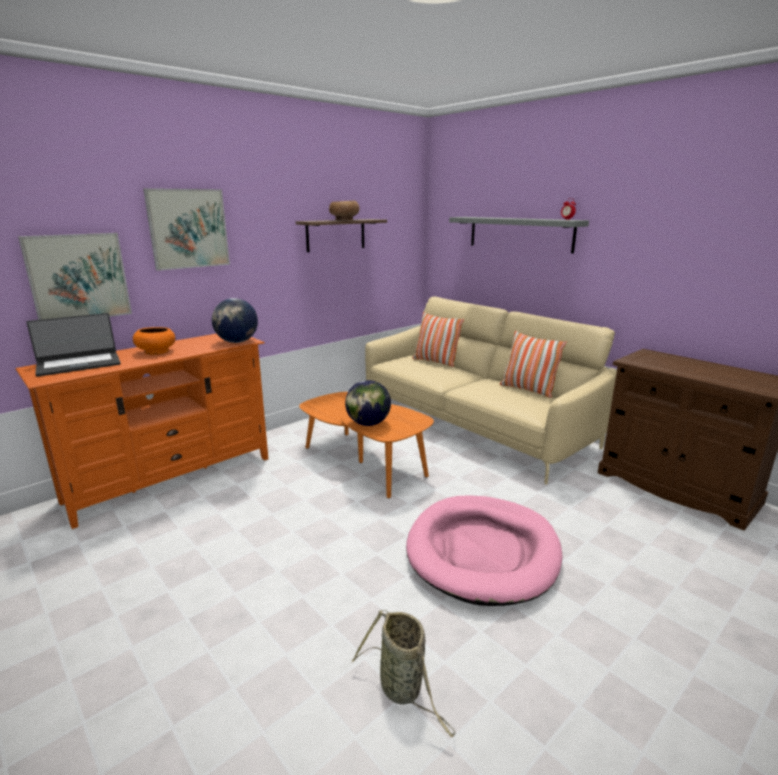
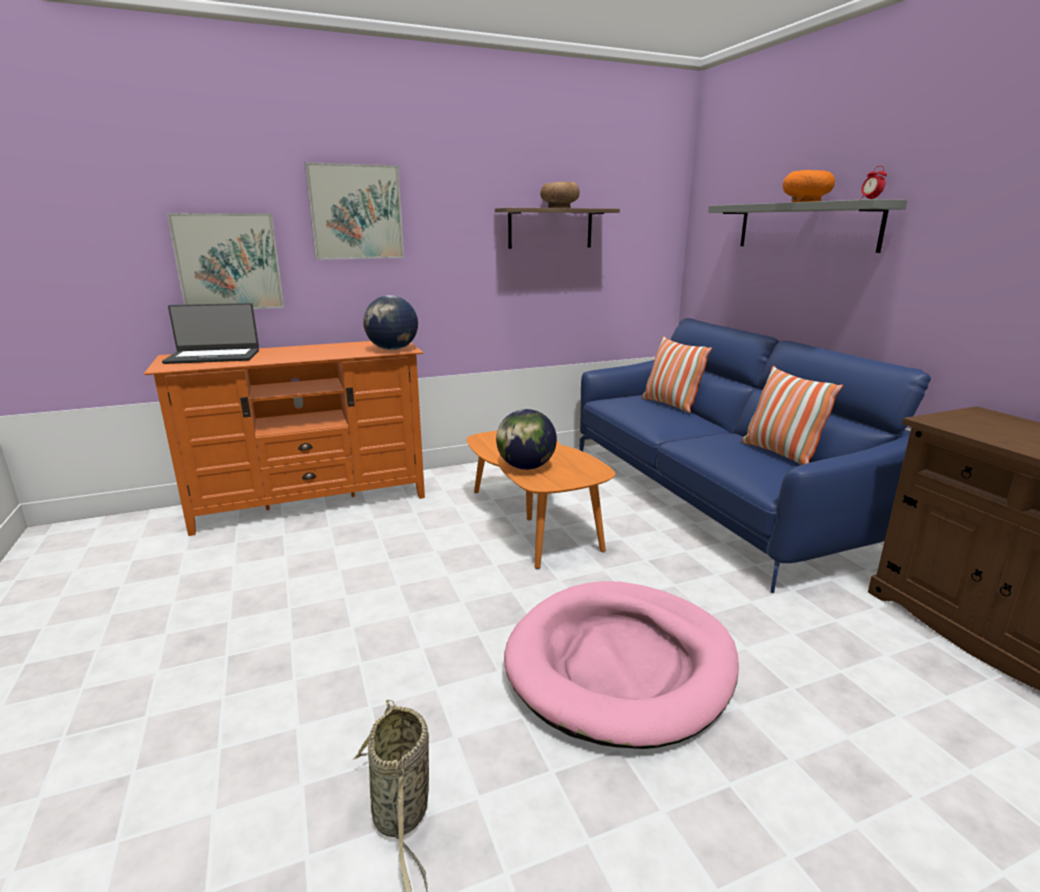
camera: 20 degrees right, 0 degrees up
orange bowl [133,327,175,355] -> orange bowl moved to [783,170,835,202]
beige sofa [365,296,617,484] -> blue sofa [580,318,931,593]

